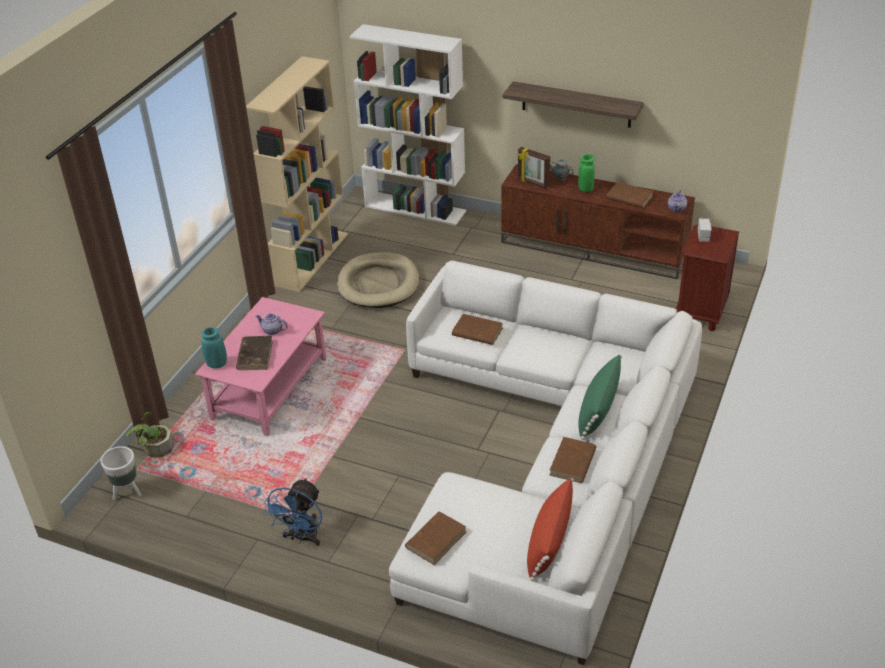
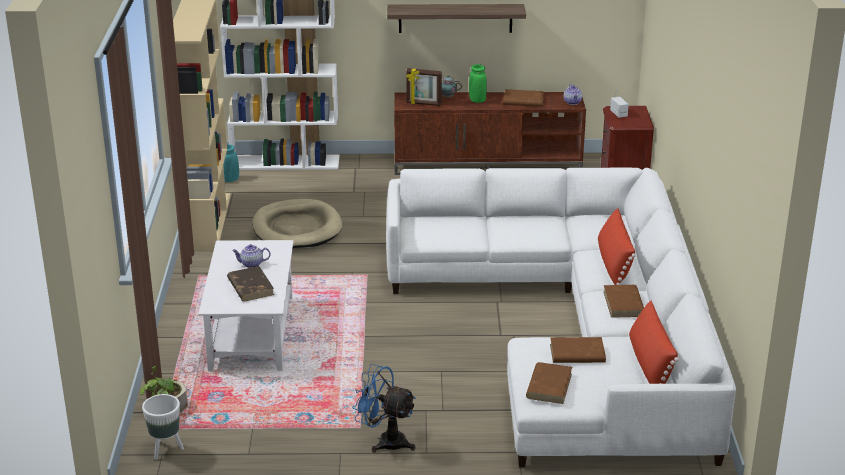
camera: 25 degrees left, 10 degrees down
pink coffee table [195,297,326,436] -> white coffee table [198,240,294,371]
turquoise vase [201,327,227,368] -> turquoise vase moved to [223,144,239,182]
blue fan [263,478,322,546] -> blue fan turned 120 degrees clockwise [352,364,416,453]
brown book [452,314,503,345] -> brown book moved to [550,337,606,363]
green pillow [578,355,622,440] -> red pillow [598,208,636,285]

